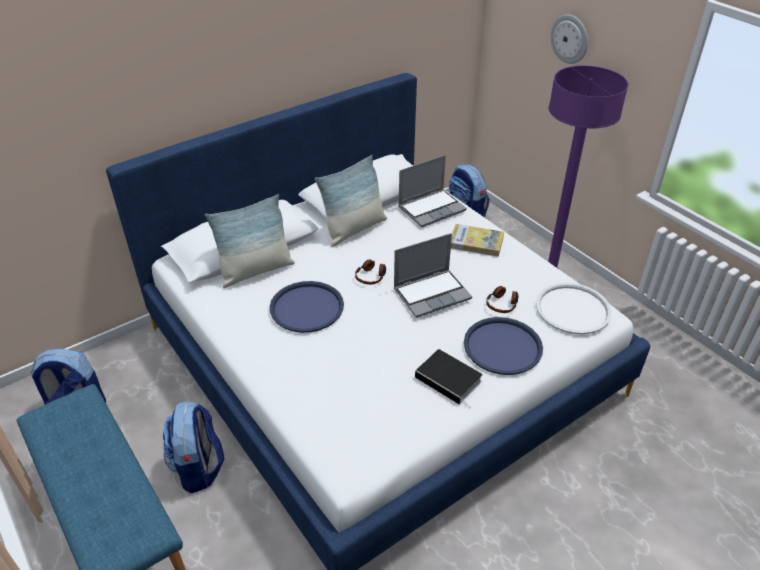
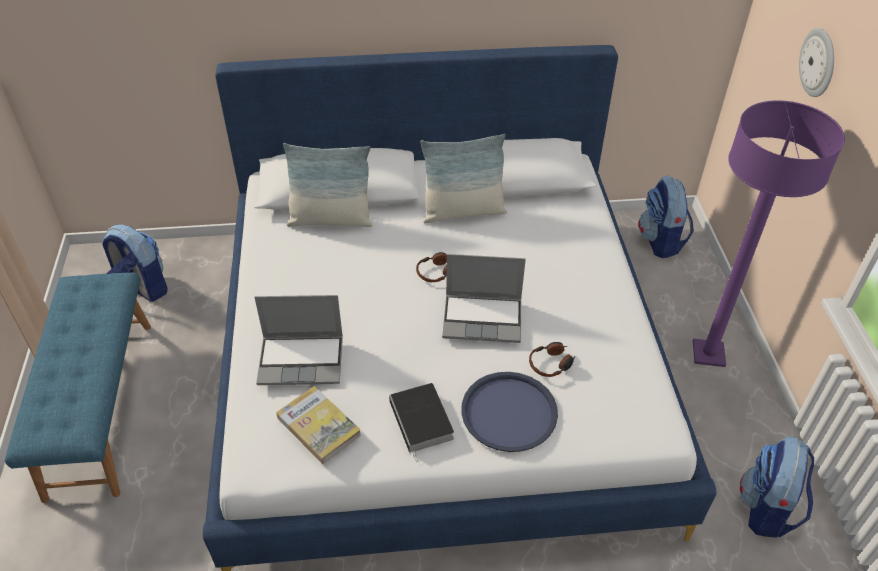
camera: 30 degrees right, 5 degrees up
backpack [163,401,224,493] -> backpack moved to [740,437,814,538]
blue tray [270,281,344,333] -> none
laptop [398,155,467,227] -> laptop moved to [255,295,343,385]
book [451,224,504,256] -> book moved to [276,386,361,464]
white tray [536,283,612,334] -> none

